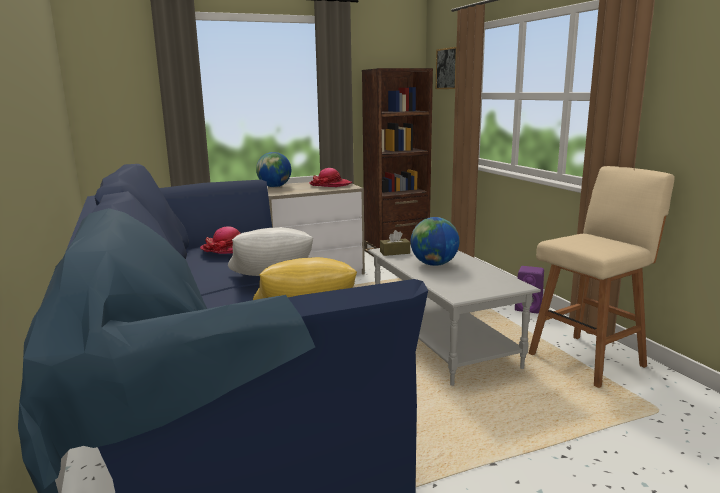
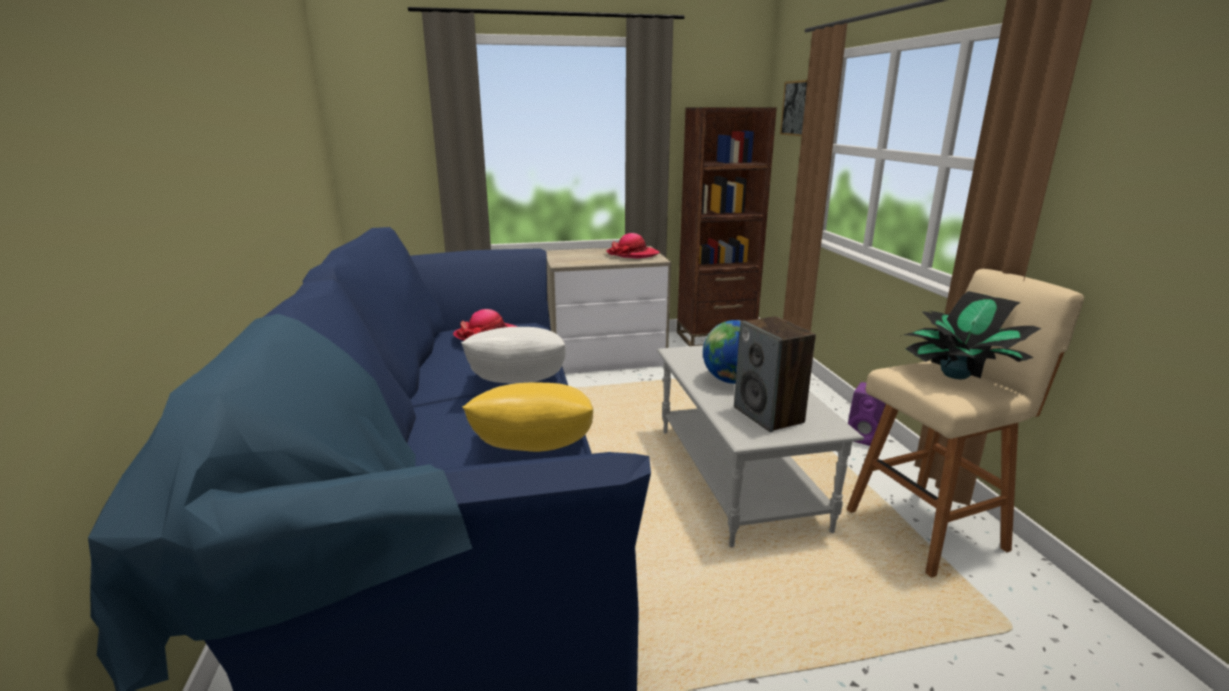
camera: 10 degrees right, 5 degrees up
globe [256,152,291,187] -> none
brown tissue box [380,230,410,256] -> none
none -> speaker [734,316,816,432]
none -> potted plant [901,291,1041,379]

